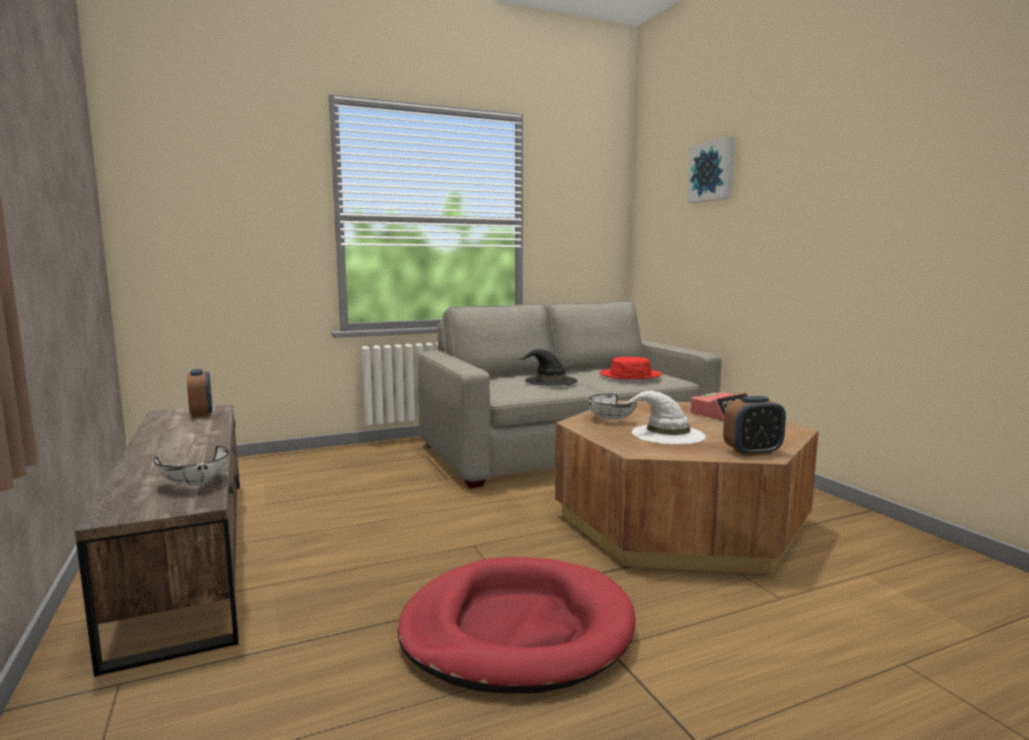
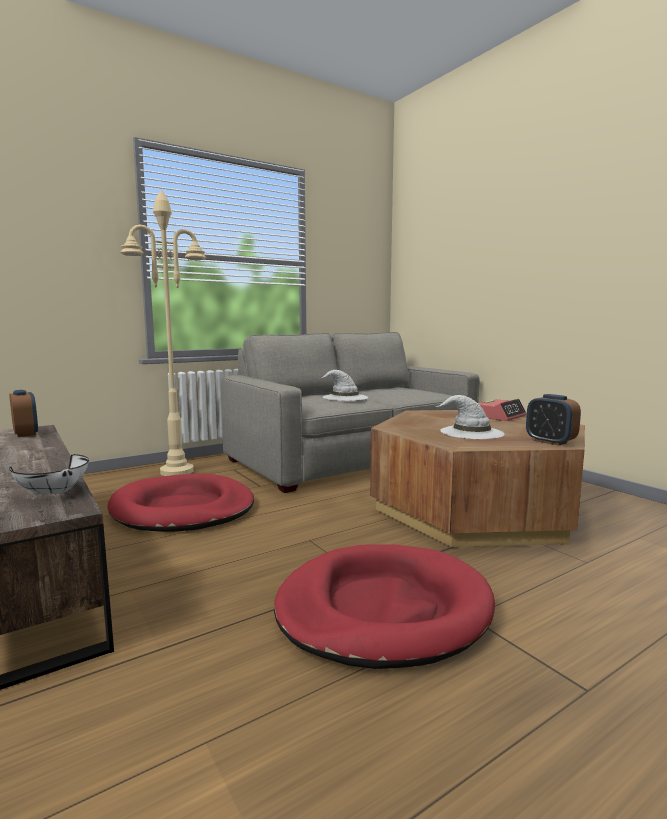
camera: 10 degrees left, 0 degrees up
black hat [519,349,578,386] -> white hat [319,370,368,401]
white bowl [588,394,637,420] -> none
red hat [600,357,662,379] -> none
picture [687,136,735,203] -> none
alarm clock [723,396,786,456] -> alarm clock turned 75 degrees clockwise [526,394,581,446]
none -> red dog bed [107,474,254,532]
none -> beige floor lamp [120,190,206,476]

